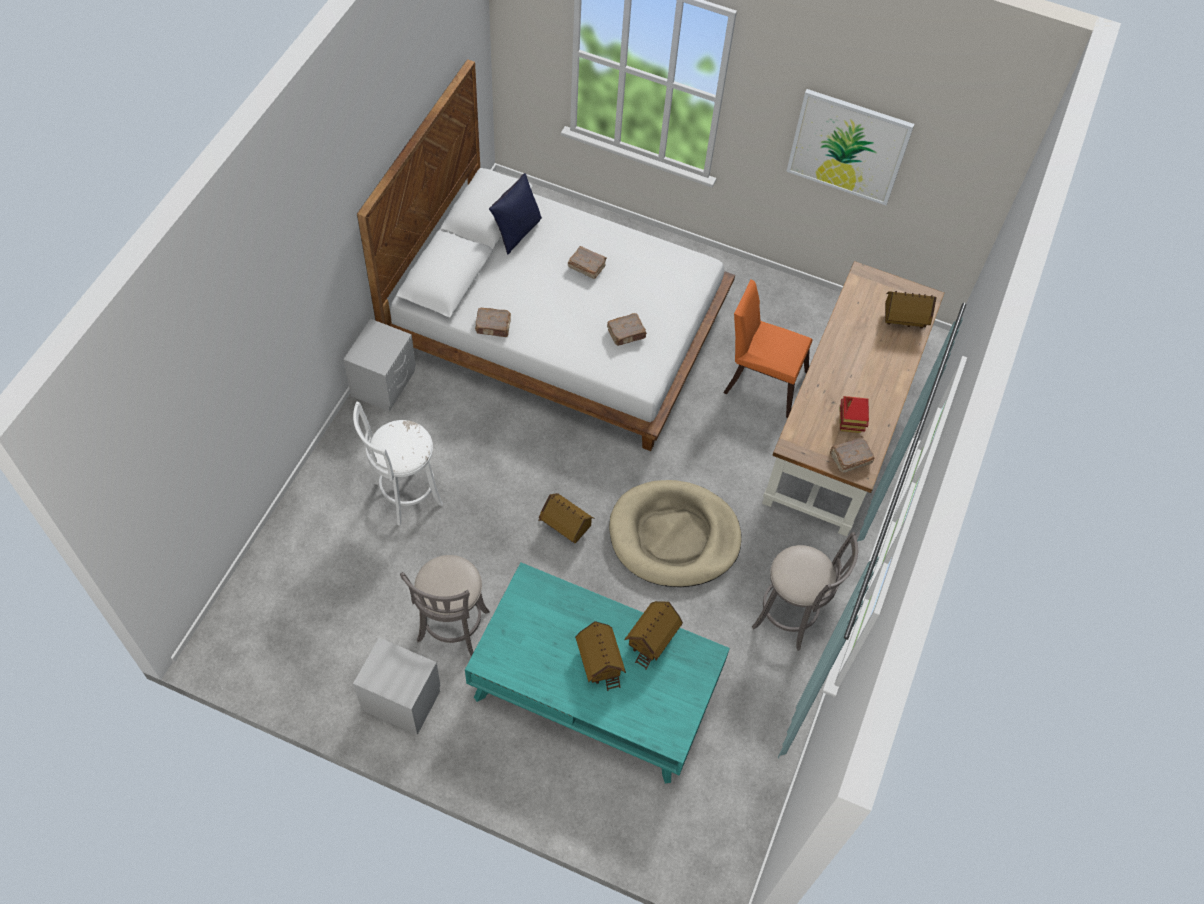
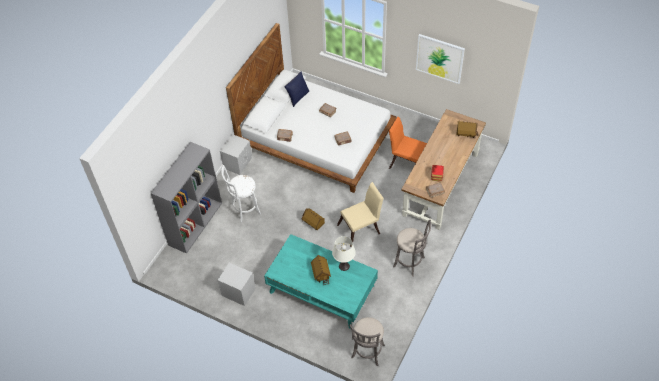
camera: 10 degrees right, 5 degrees down
grey stool [400,555,490,657] -> grey stool moved to [349,317,385,366]
beige dog bed [609,480,741,587] -> beige chair [337,182,384,247]
toy house [624,601,683,670] -> white table lamp [332,236,356,271]
none -> grey bookcase [151,142,222,254]

